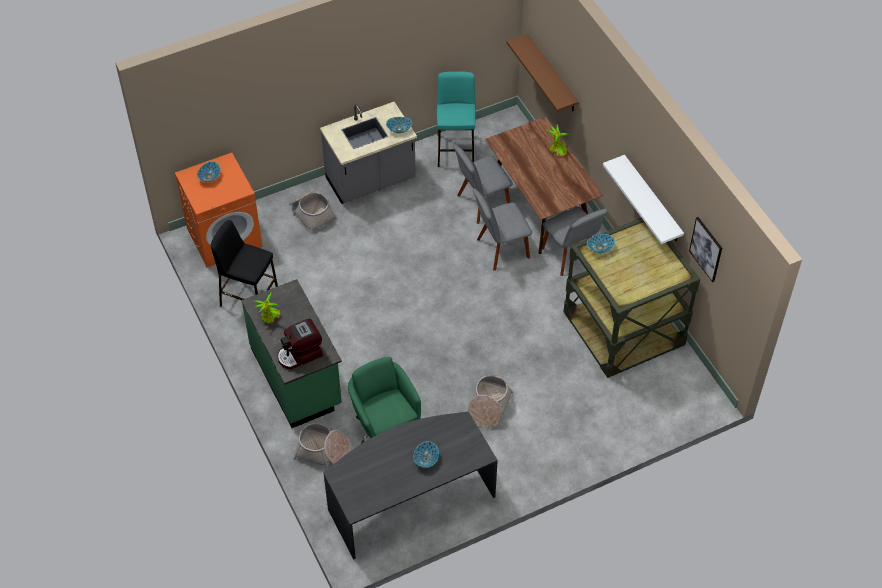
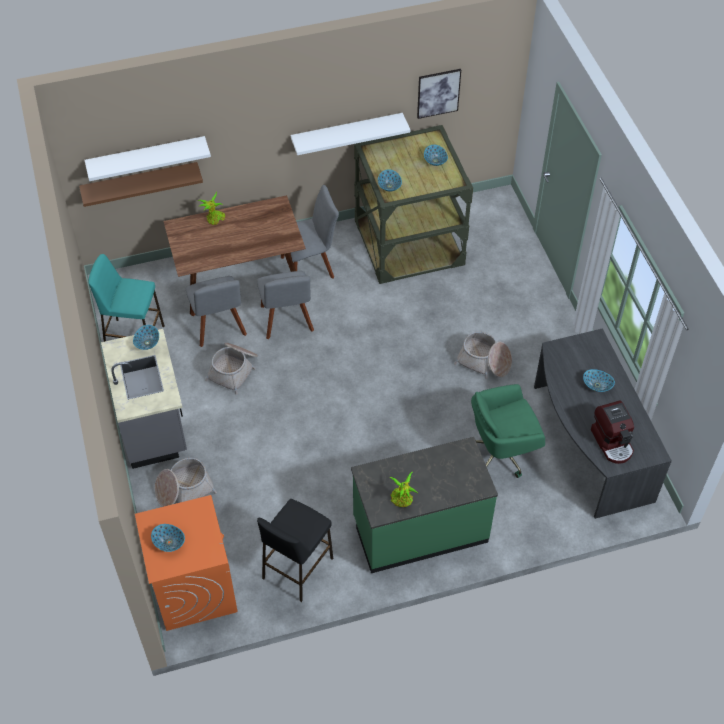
camera: 80 degrees left, 0 degrees up
coffee machine [277,319,323,369] -> coffee machine moved to [591,400,634,464]
basket [293,423,350,469] -> basket moved to [205,343,258,395]
none -> white shelf [85,136,211,181]
none -> bowl [424,145,448,166]

